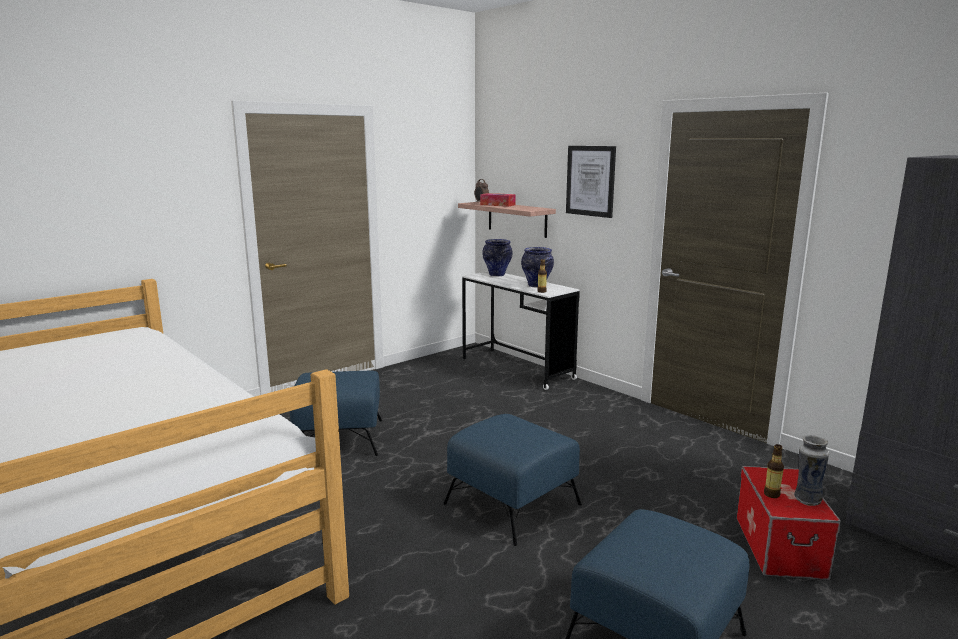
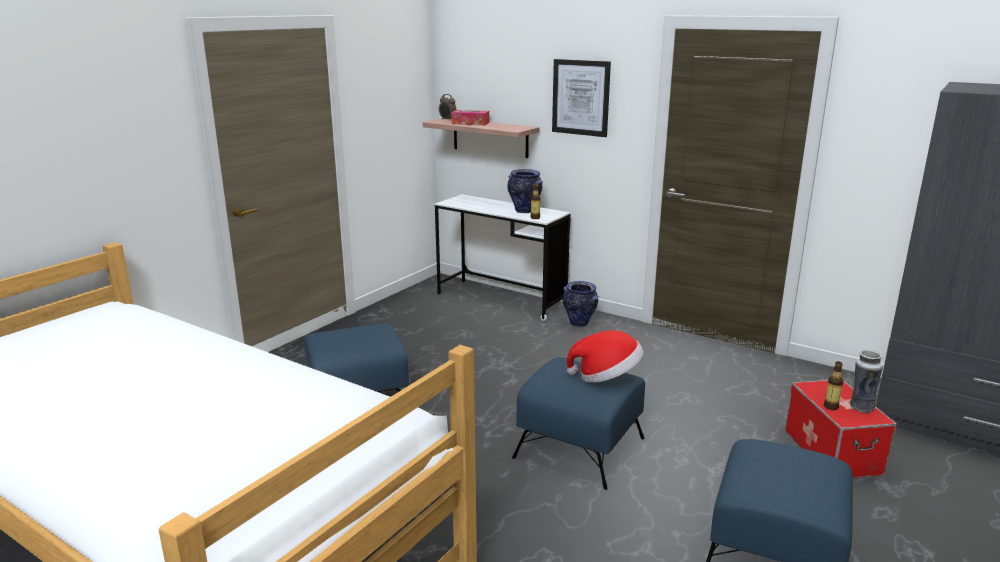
camera: 15 degrees left, 5 degrees up
vase [482,239,512,276] -> vase moved to [563,281,599,327]
none -> hat [567,330,644,383]

